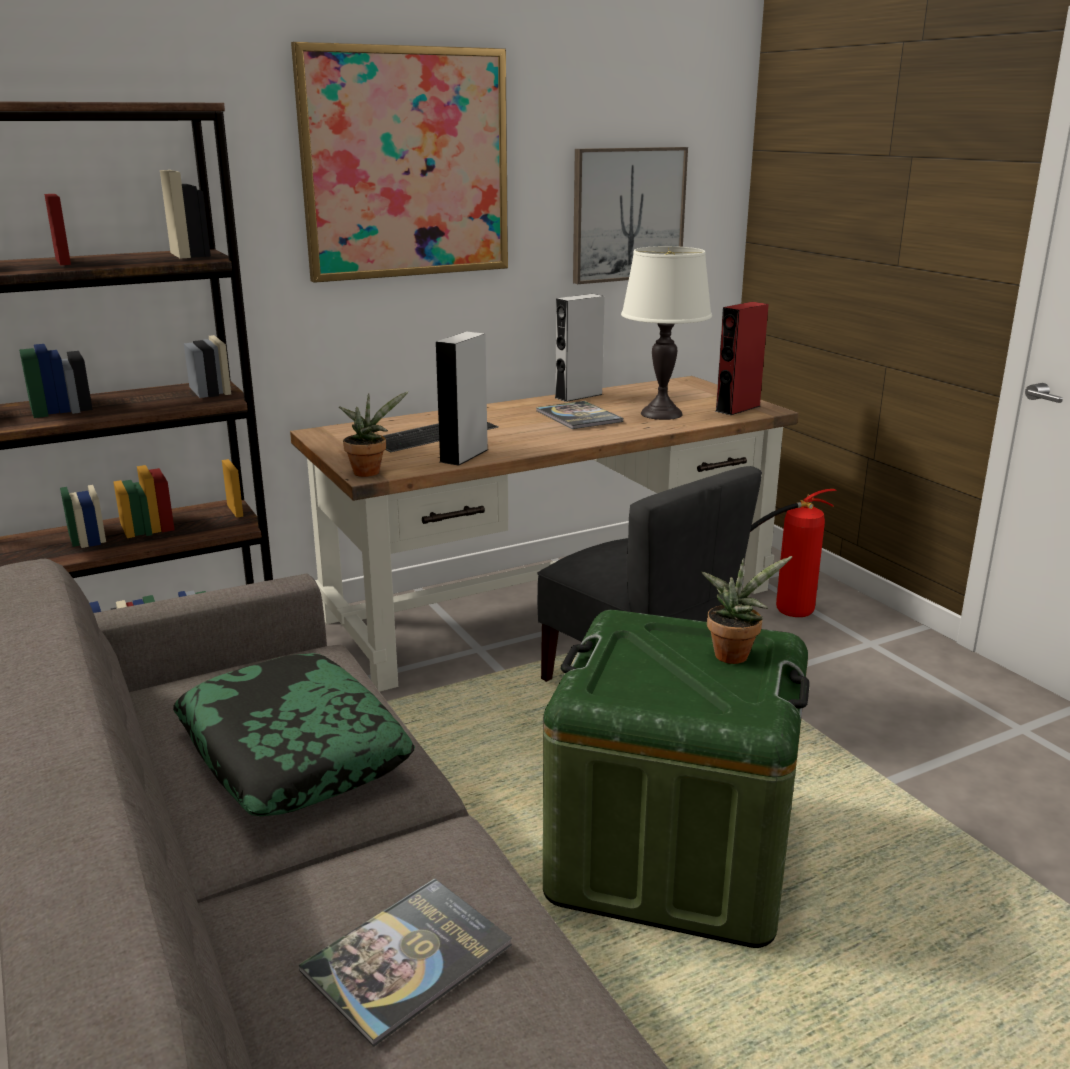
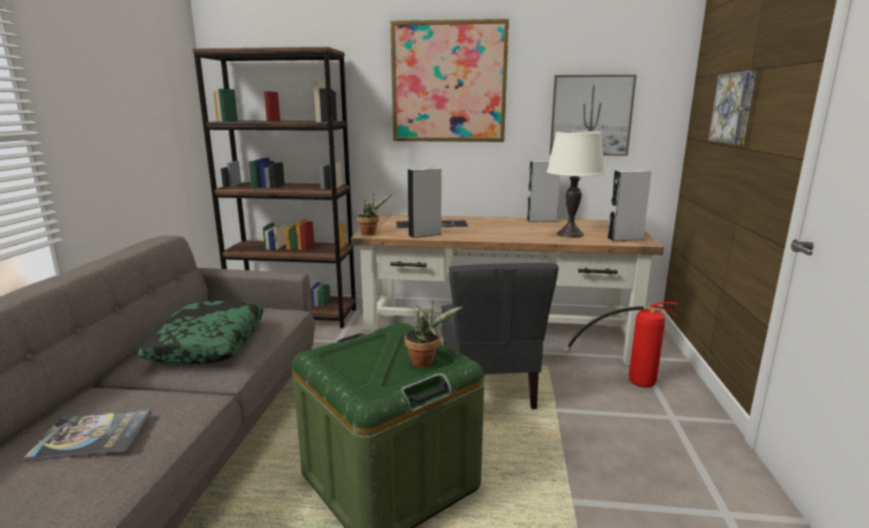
camera: 35 degrees right, 5 degrees down
book [536,401,623,429] -> none
red speaker [715,302,769,415] -> grey speaker [607,170,652,241]
none -> picture [708,71,757,145]

